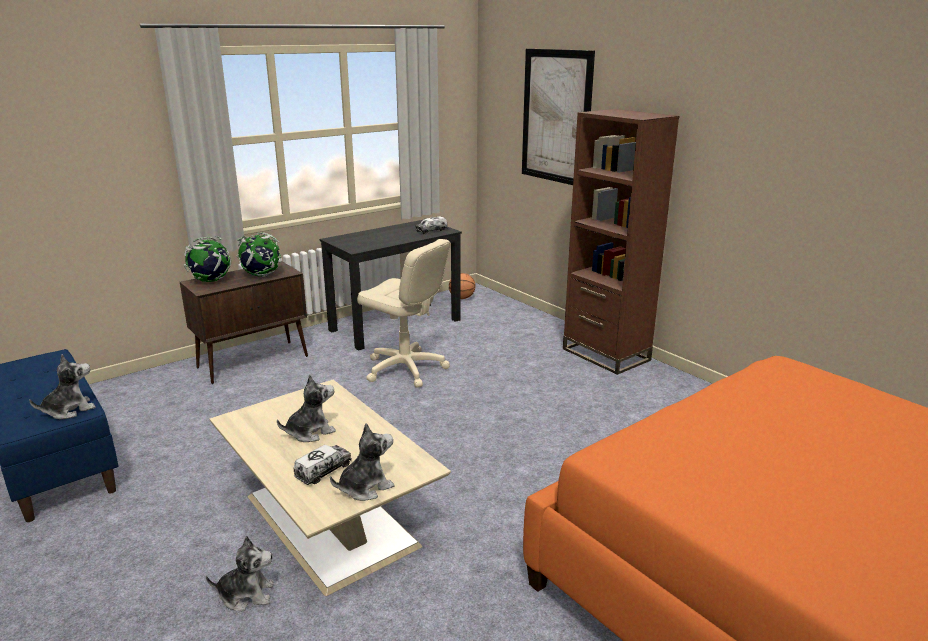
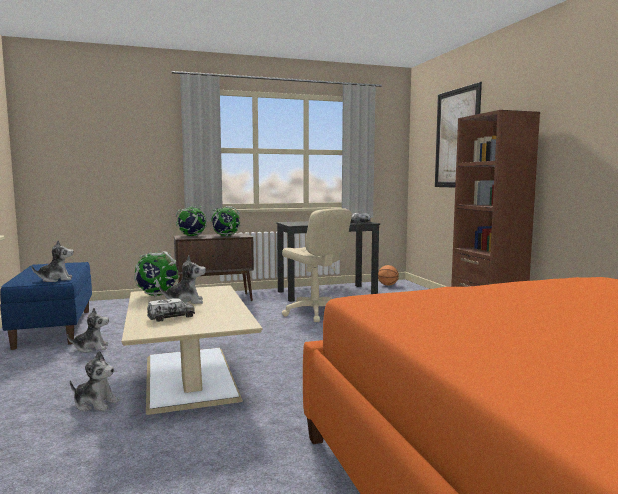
camera: 20 degrees right, 15 degrees down
plush toy [330,423,395,501] -> plush toy moved to [67,308,109,353]
none -> globe [134,251,180,297]

